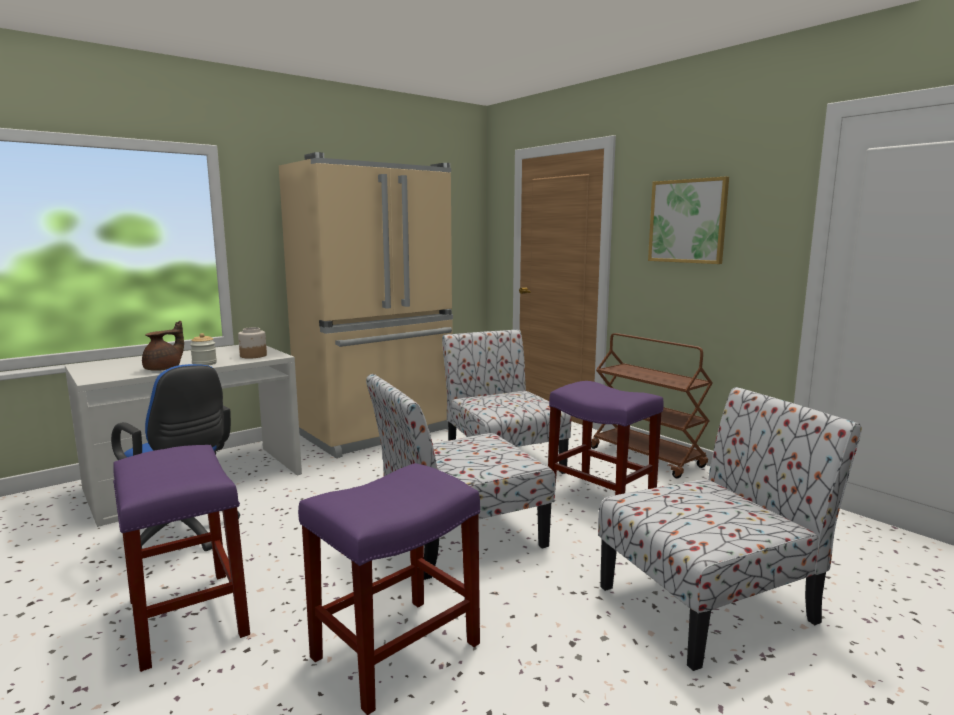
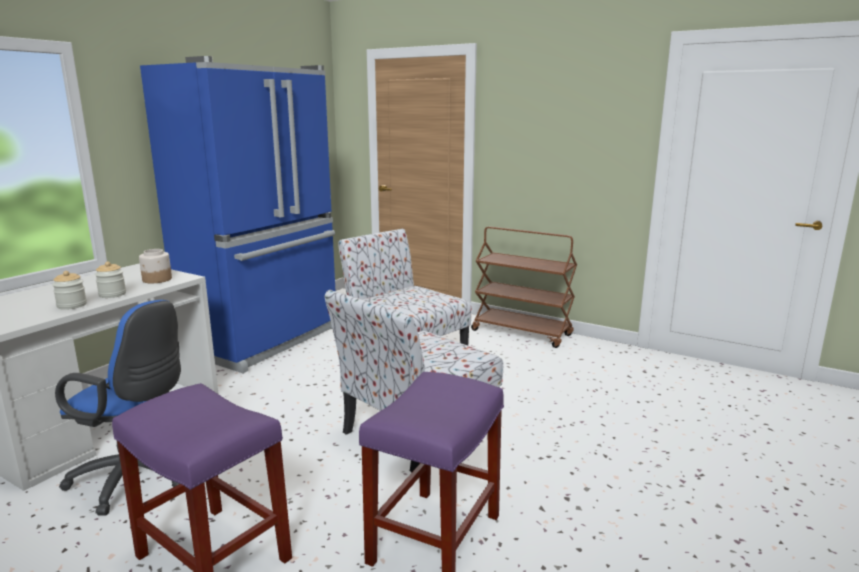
camera: 20 degrees left, 5 degrees up
brown teapot [142,321,184,371] -> jar [52,271,87,310]
beige fridge [279,152,453,458] -> blue fridge [140,56,336,373]
purple stool [548,381,664,495] -> none
chair [598,387,862,671] -> none
picture [648,176,729,264] -> none

